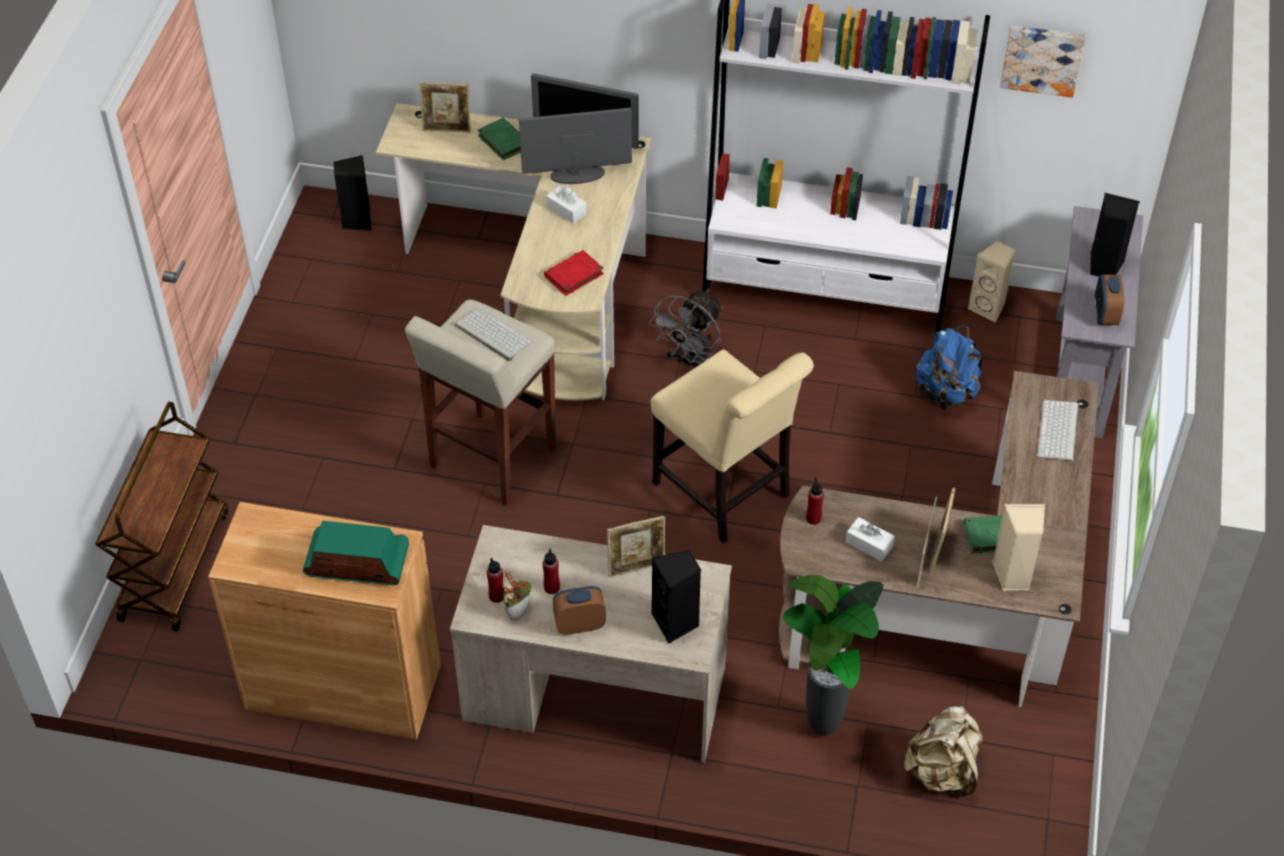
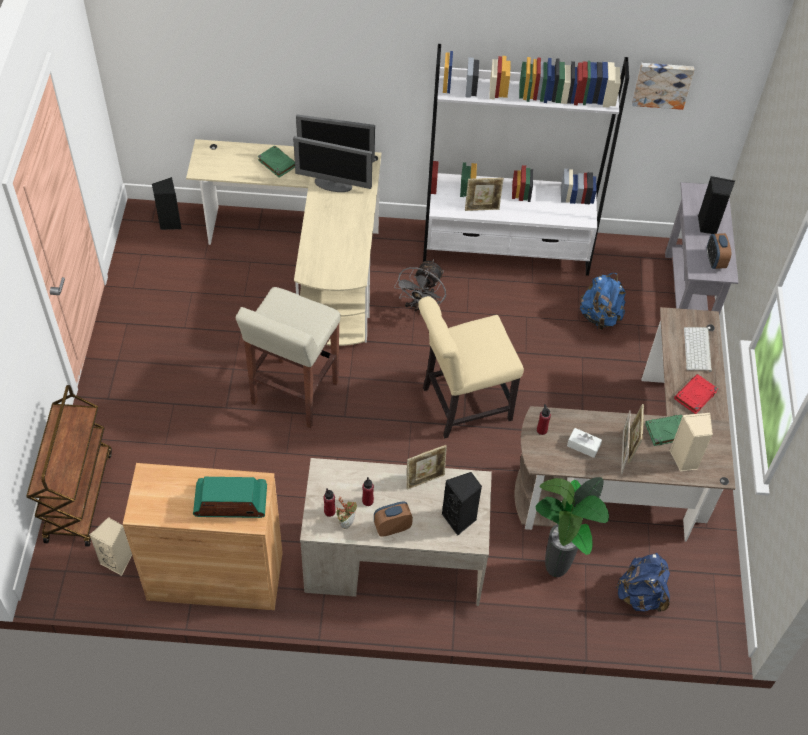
camera: 10 degrees left, 5 degrees up
picture frame [419,82,471,132] -> picture frame moved to [465,178,504,211]
keyboard [455,307,532,361] -> none
monitor [519,108,632,184] -> monitor turned 150 degrees counterclockwise [293,136,372,192]
red book [544,250,604,296] -> red book moved to [674,374,718,414]
white tissue box [546,186,586,224] -> none
beige chair [651,349,814,543] -> beige chair turned 120 degrees clockwise [418,296,524,438]
beige backpack [904,706,983,797] -> blue backpack [617,553,670,612]
beige speaker [968,241,1016,322] -> beige speaker moved to [90,517,132,576]

